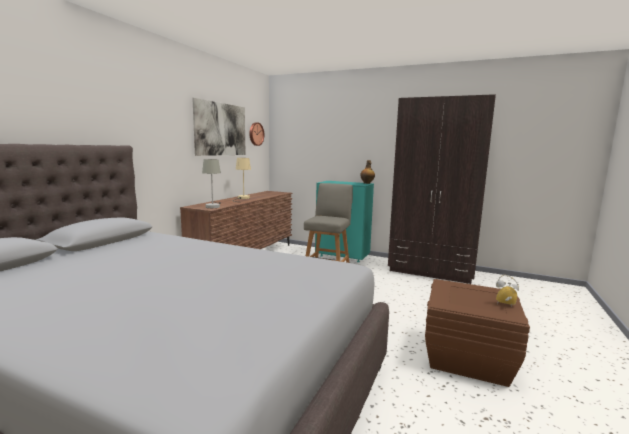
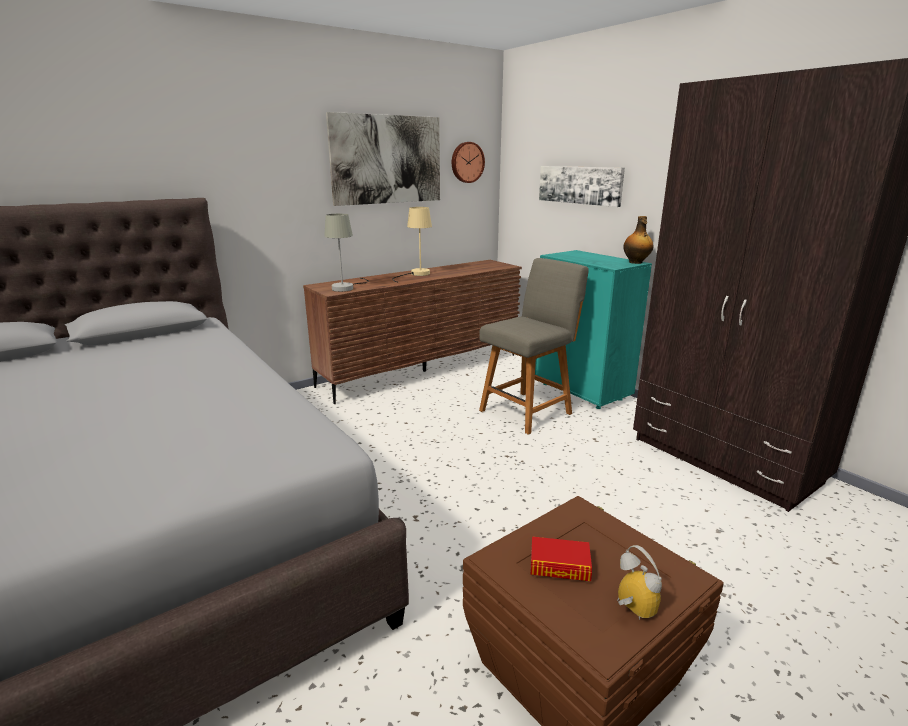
camera: 30 degrees right, 10 degrees up
none -> book [530,537,592,581]
none -> picture [539,166,625,207]

